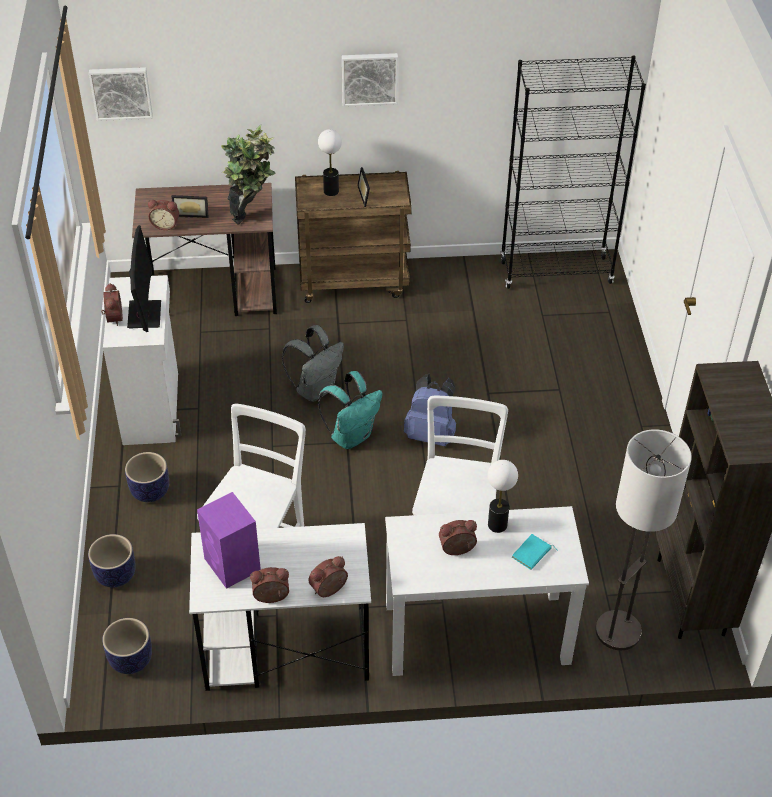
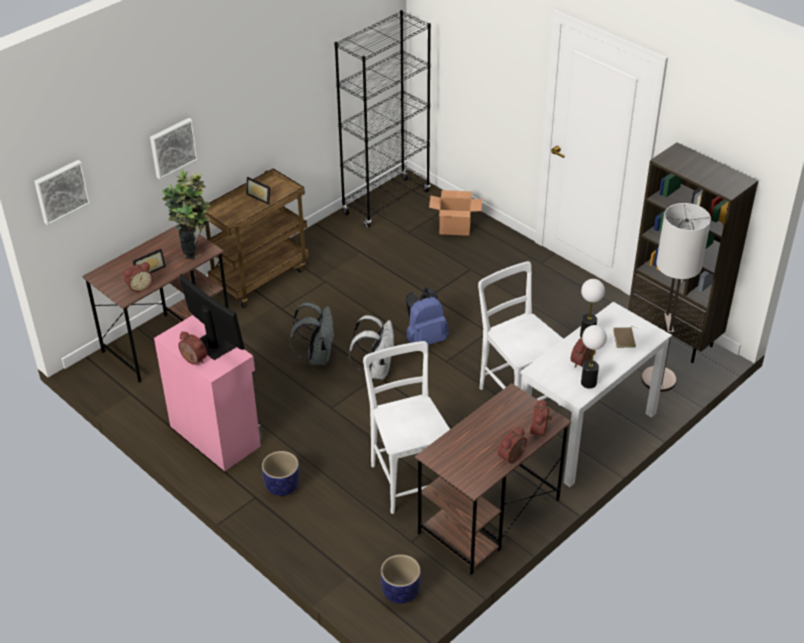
camera: 40 degrees left, 5 degrees down
planter [88,534,136,588] -> none
white cabinet [103,275,181,445] -> pink cabinet [154,315,262,471]
white desk [189,523,371,691] -> brown desk [415,383,571,575]
purple speaker [197,492,261,589] -> none
table lamp [318,129,342,196] -> table lamp moved to [581,325,607,389]
turquoise backpack [318,371,382,449] -> white backpack [349,315,394,380]
picture [342,53,398,107] -> picture moved to [150,118,198,180]
turquoise book [512,534,558,570] -> brown book [613,326,637,348]
none -> cardboard box [429,190,482,236]

